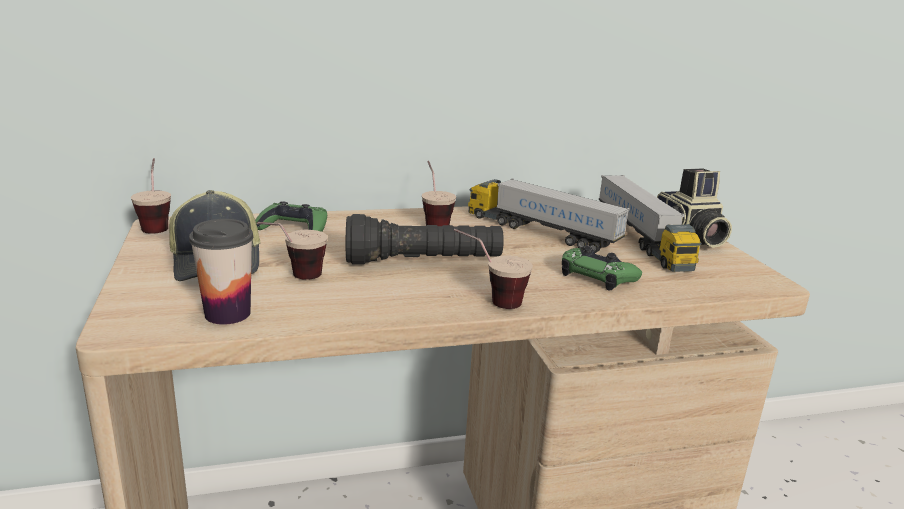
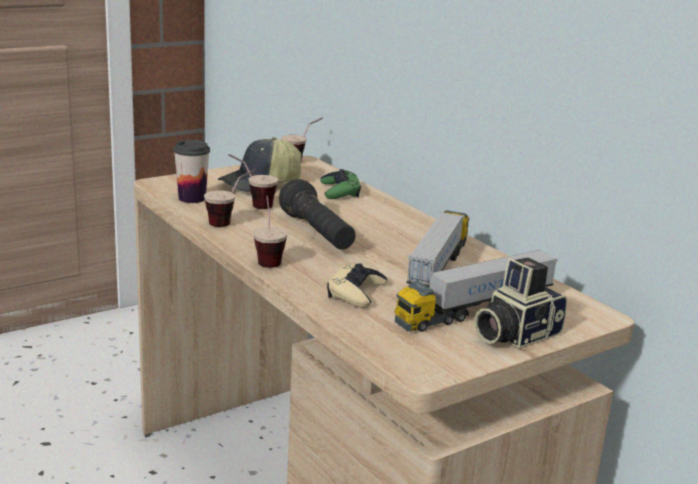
camera: 70 degrees right, 0 degrees up
cup [422,161,456,226] -> cup moved to [204,169,256,227]
green game controller [562,245,642,291] -> beige game controller [327,263,387,308]

